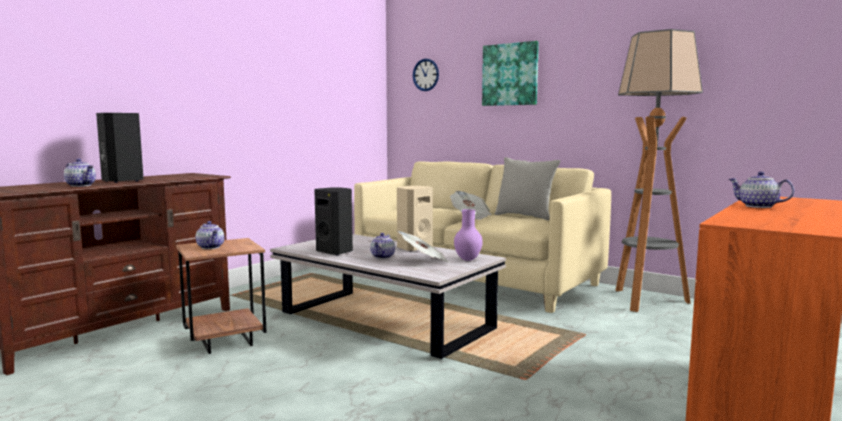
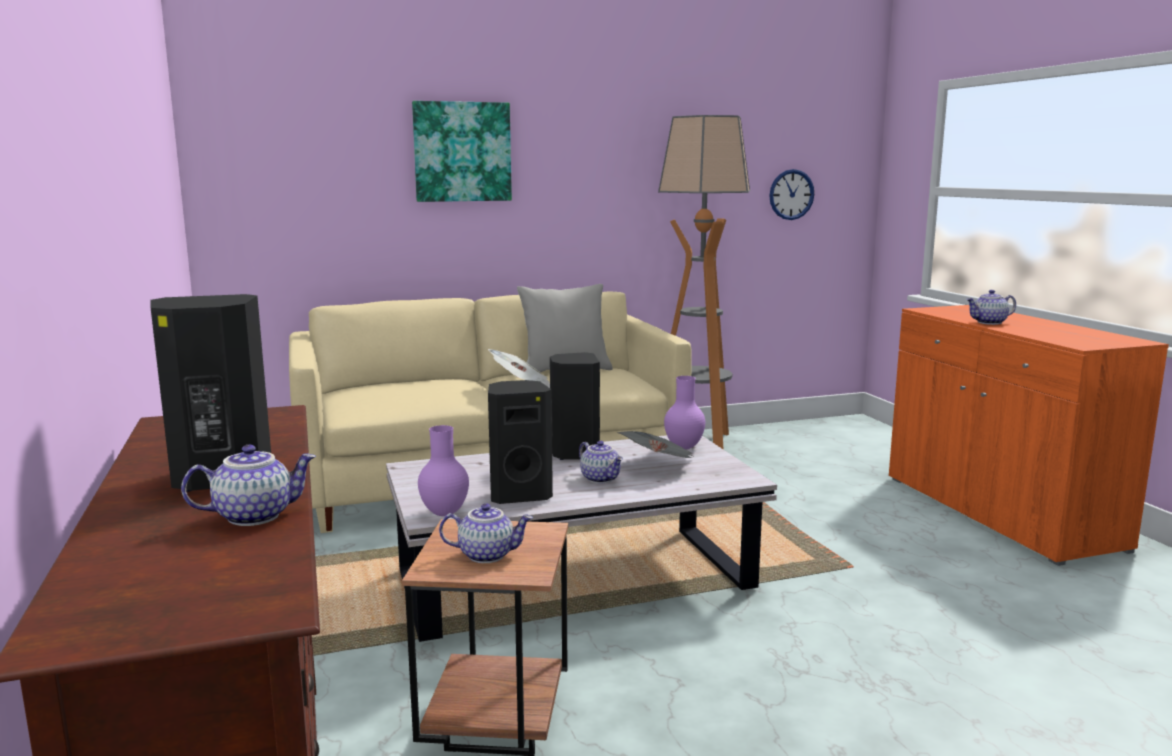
camera: 55 degrees left, 5 degrees up
beige speaker [397,186,433,252] -> black speaker [550,352,600,460]
wall clock [413,58,439,91] -> wall clock moved to [769,169,814,220]
none -> purple vase [418,425,469,516]

